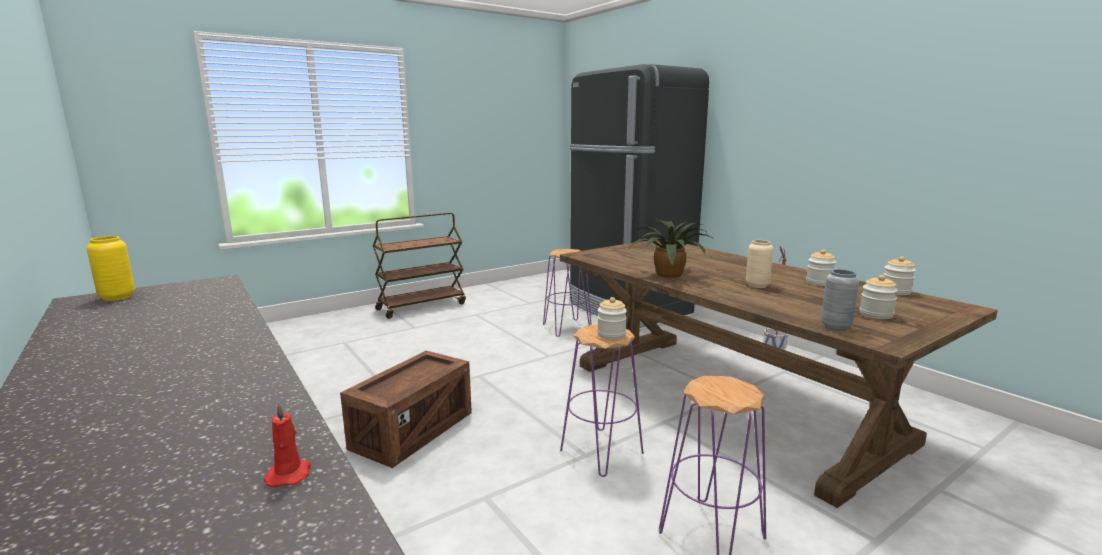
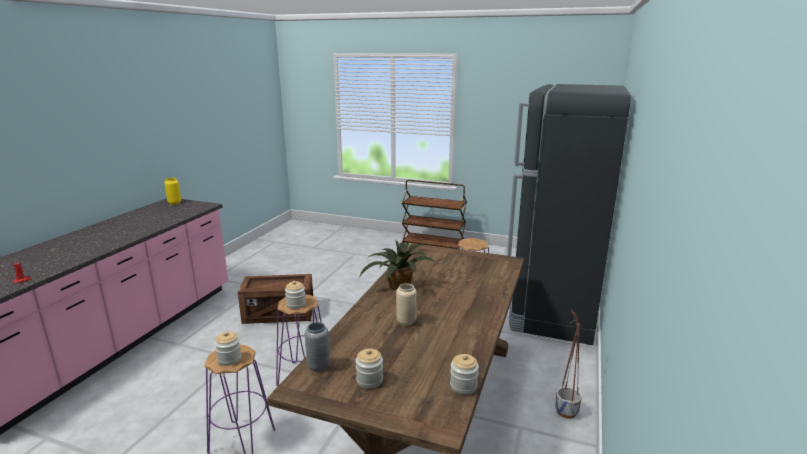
camera: 55 degrees right, 5 degrees up
jar [806,249,836,286] -> jar moved to [214,332,241,366]

